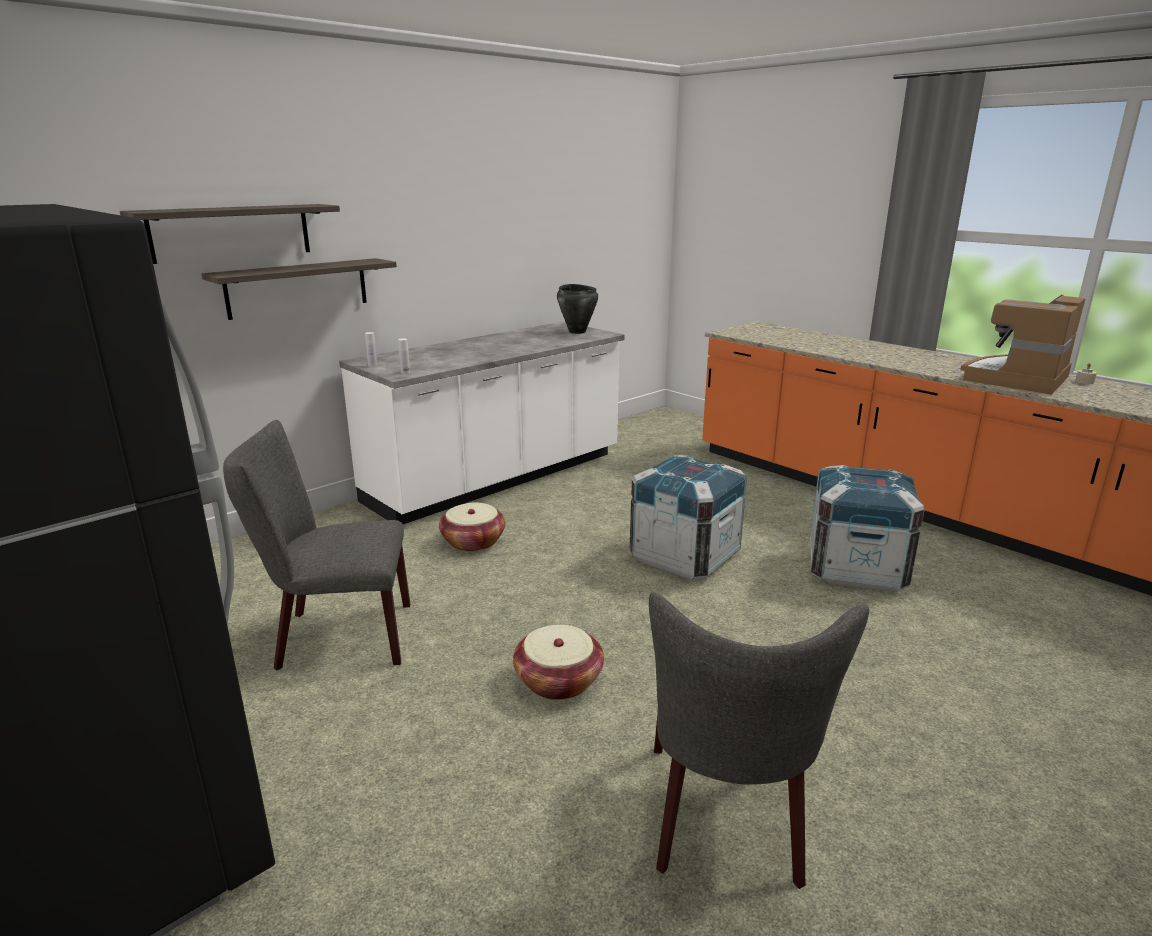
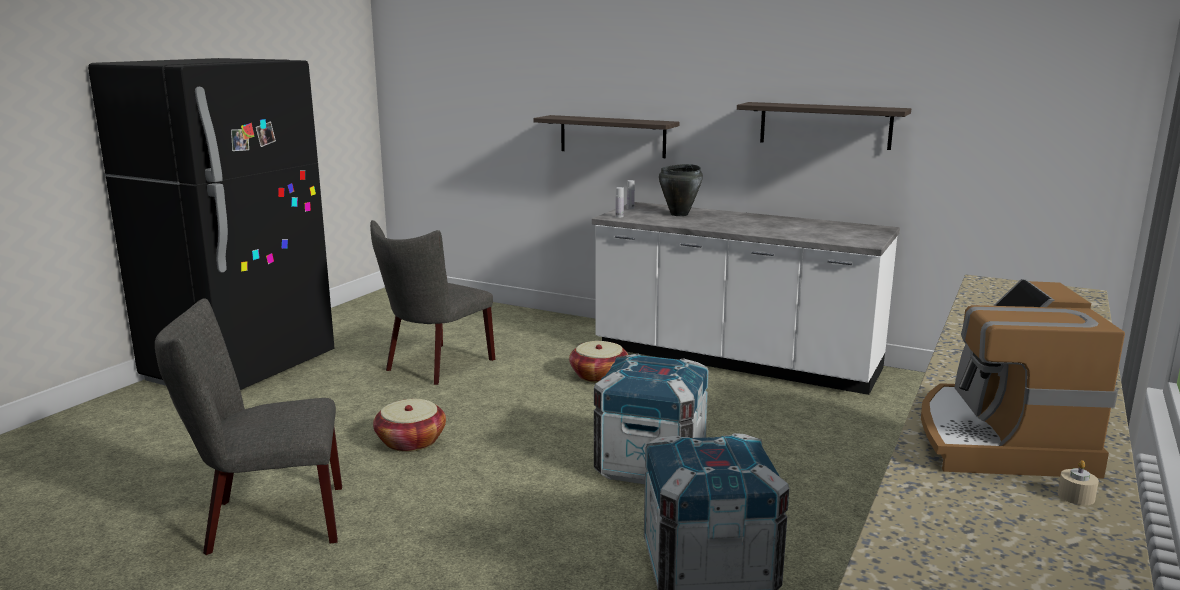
camera: 70 degrees right, 5 degrees down
shelf [120,204,340,264] -> shelf moved to [737,102,911,150]
grey chair [223,420,410,670] -> grey chair turned 120 degrees counterclockwise [370,220,495,385]
black cooking pot [557,284,598,334] -> black cooking pot moved to [659,164,703,216]
coffee machine [960,295,1086,394] -> coffee machine turned 105 degrees counterclockwise [921,279,1125,479]

